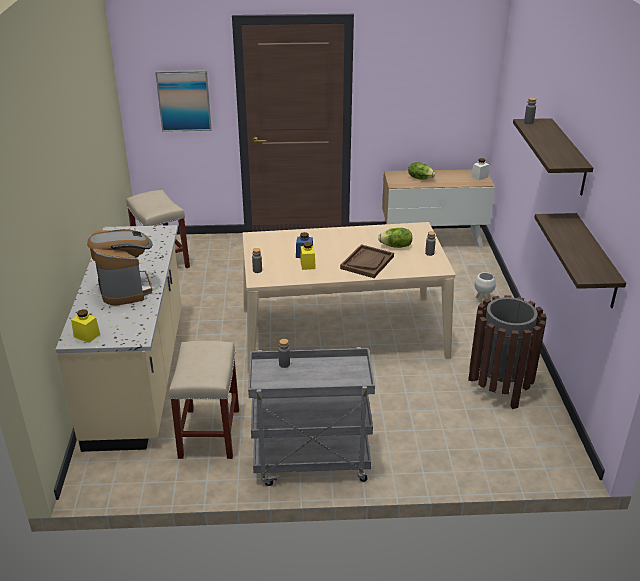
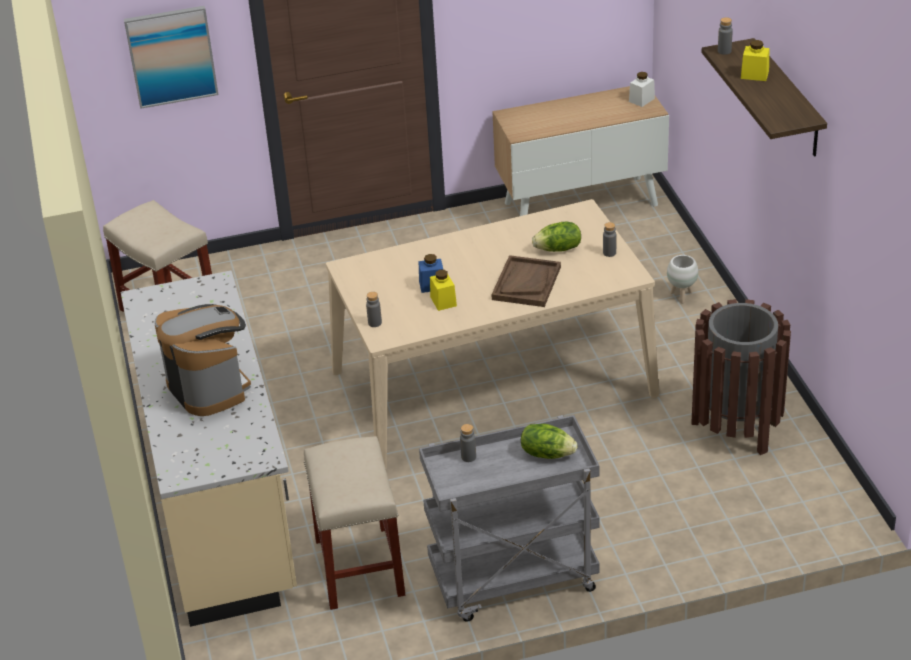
camera: 10 degrees left, 5 degrees up
yellow jar [71,309,100,343] -> yellow jar moved to [741,40,769,81]
lettuce [408,162,435,180] -> lettuce moved to [521,424,577,459]
shelf [534,213,626,308] -> none

